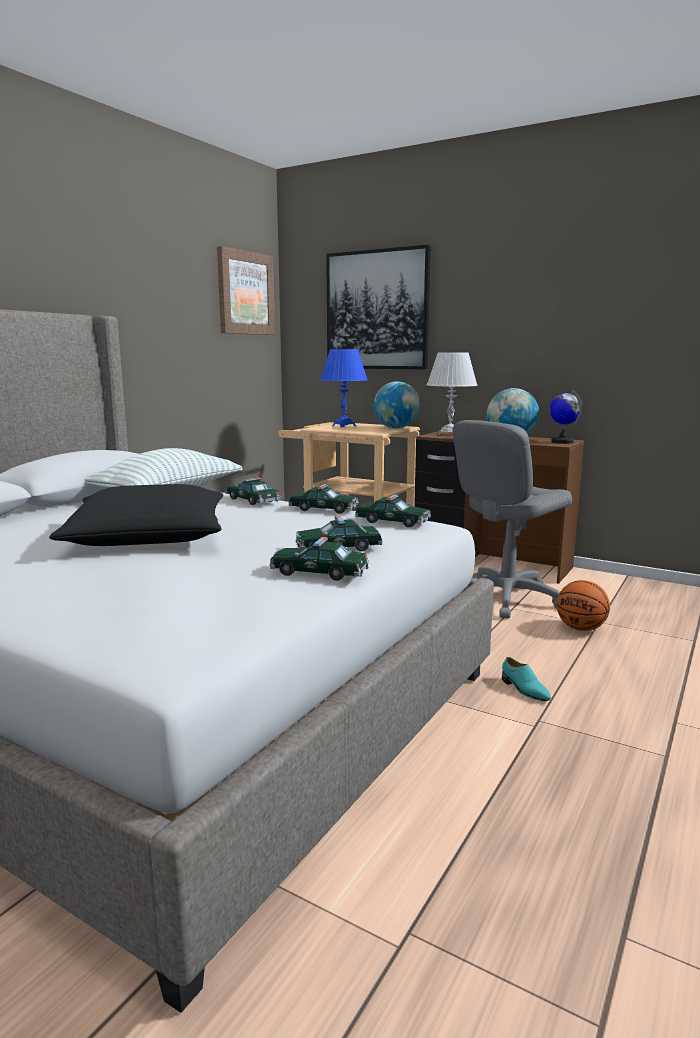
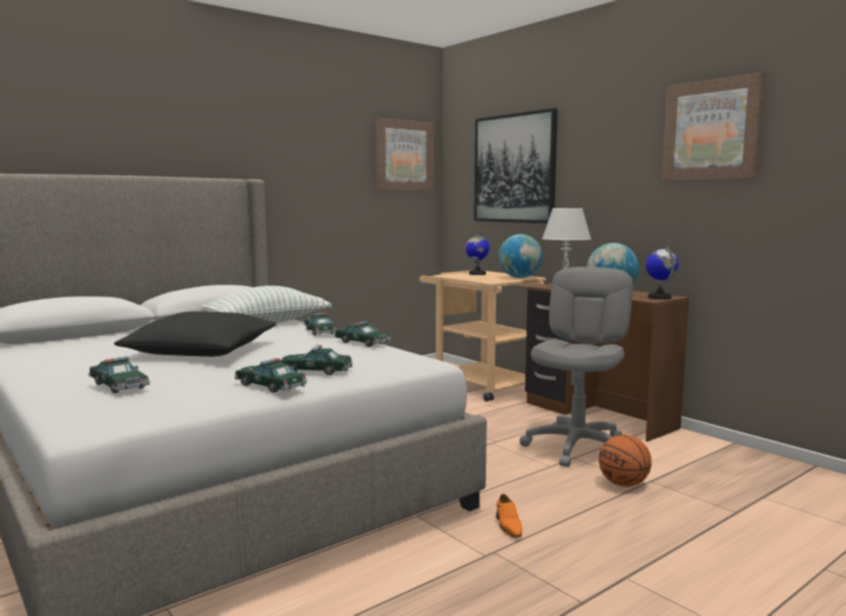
camera: 20 degrees right, 5 degrees down
blue table lamp [321,349,368,427] -> globe [465,232,490,275]
toy car [355,495,431,528] -> toy car moved to [88,356,150,393]
grey office chair [453,420,572,619] -> grey office chair turned 135 degrees clockwise [519,267,633,467]
turquoise shoe [502,657,551,701] -> orange shoe [496,494,522,538]
none -> picture [662,72,765,181]

